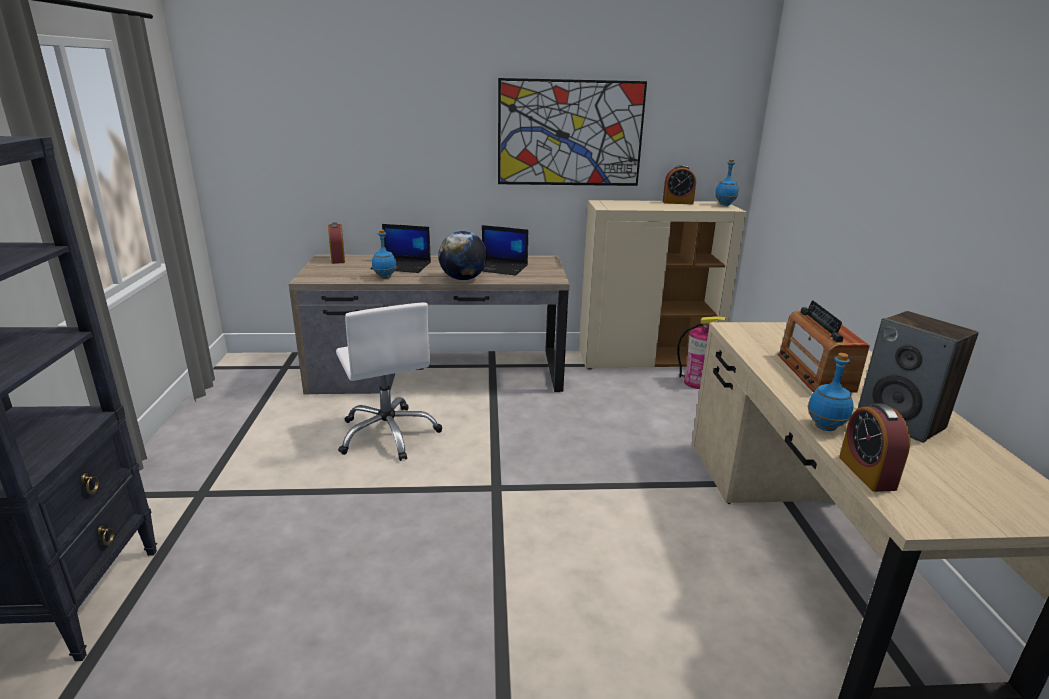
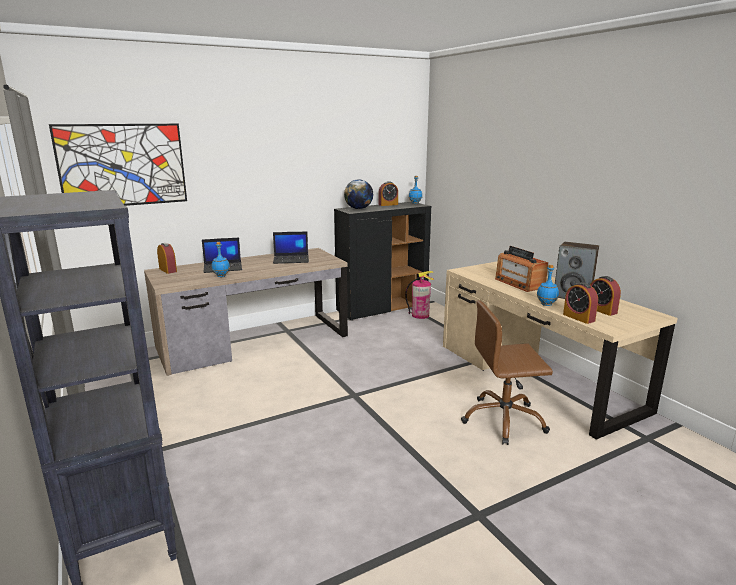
camera: 25 degrees left, 5 degrees down
white office chair [336,302,442,461] -> none
globe [438,231,487,280] -> globe moved to [344,179,373,209]
picture [498,78,647,186] -> picture moved to [49,124,187,206]
beige cabinet [579,200,746,370] -> black cabinet [334,202,431,321]
none -> brown office chair [461,300,553,445]
none -> alarm clock [590,276,621,316]

